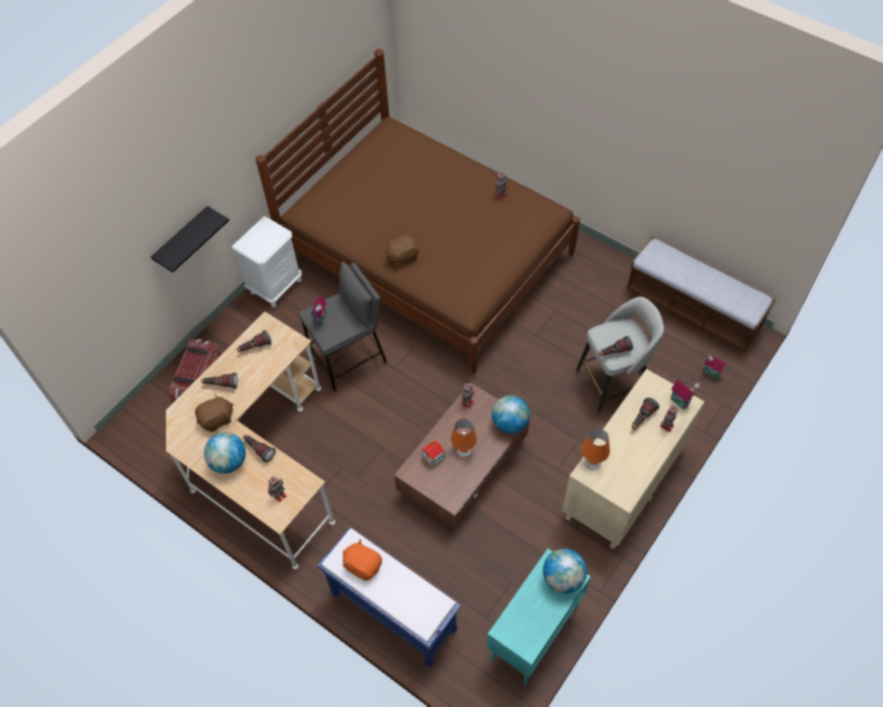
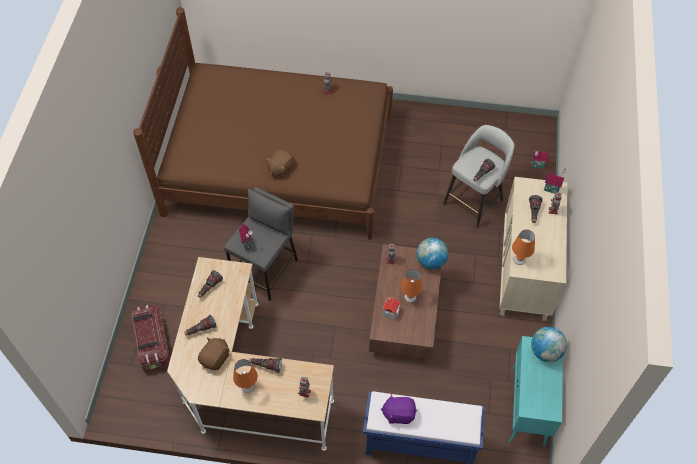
camera: 30 degrees left, 0 degrees up
black shelf [151,206,229,272] -> none
globe [204,432,246,474] -> orange table lamp [233,359,258,393]
white nightstand [232,216,302,308] -> none
orange plush toy [343,539,382,581] -> purple plush toy [380,394,417,424]
bench [626,236,776,352] -> none

